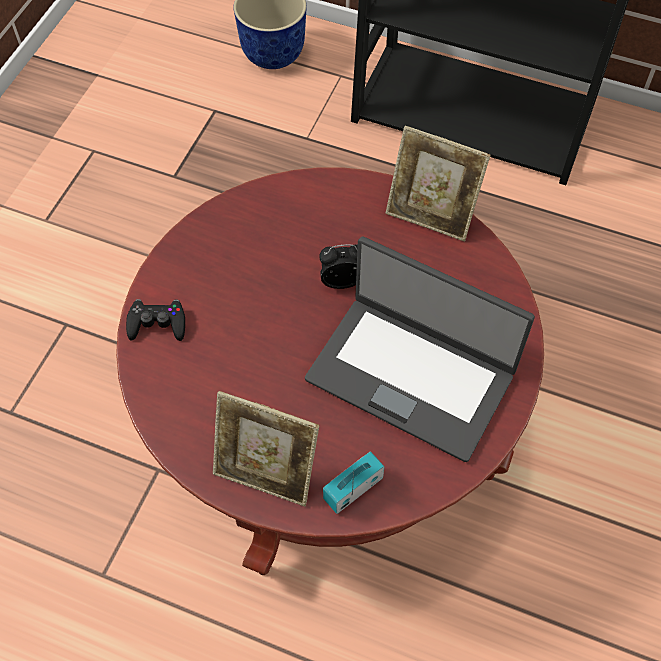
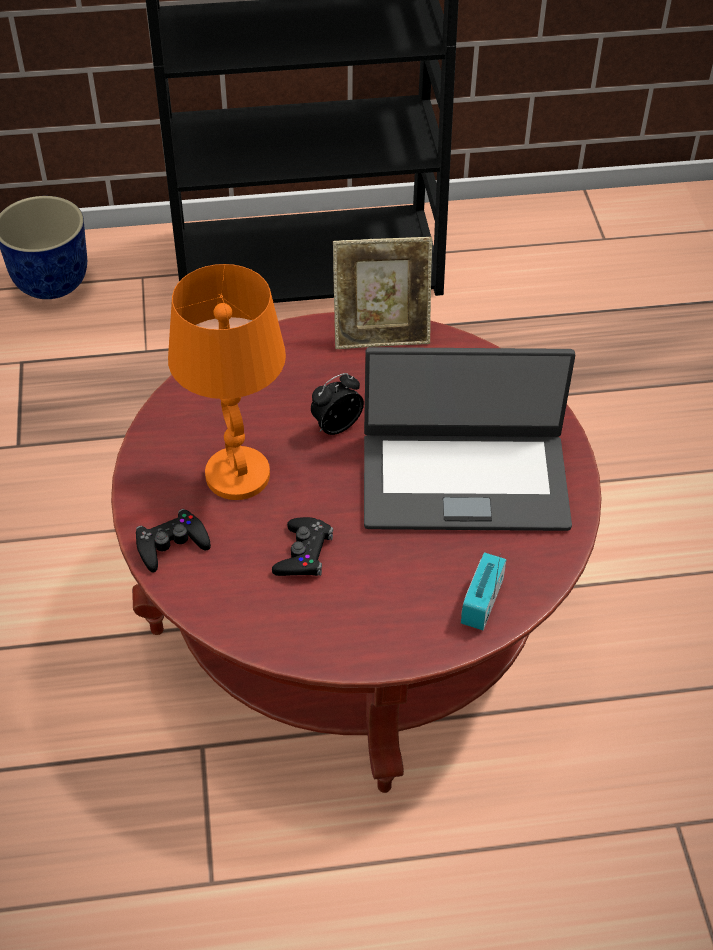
camera: 30 degrees left, 10 degrees down
picture frame [213,391,319,506] -> none
none -> orange table lamp [168,264,286,500]
none -> black game controller [272,517,333,576]

